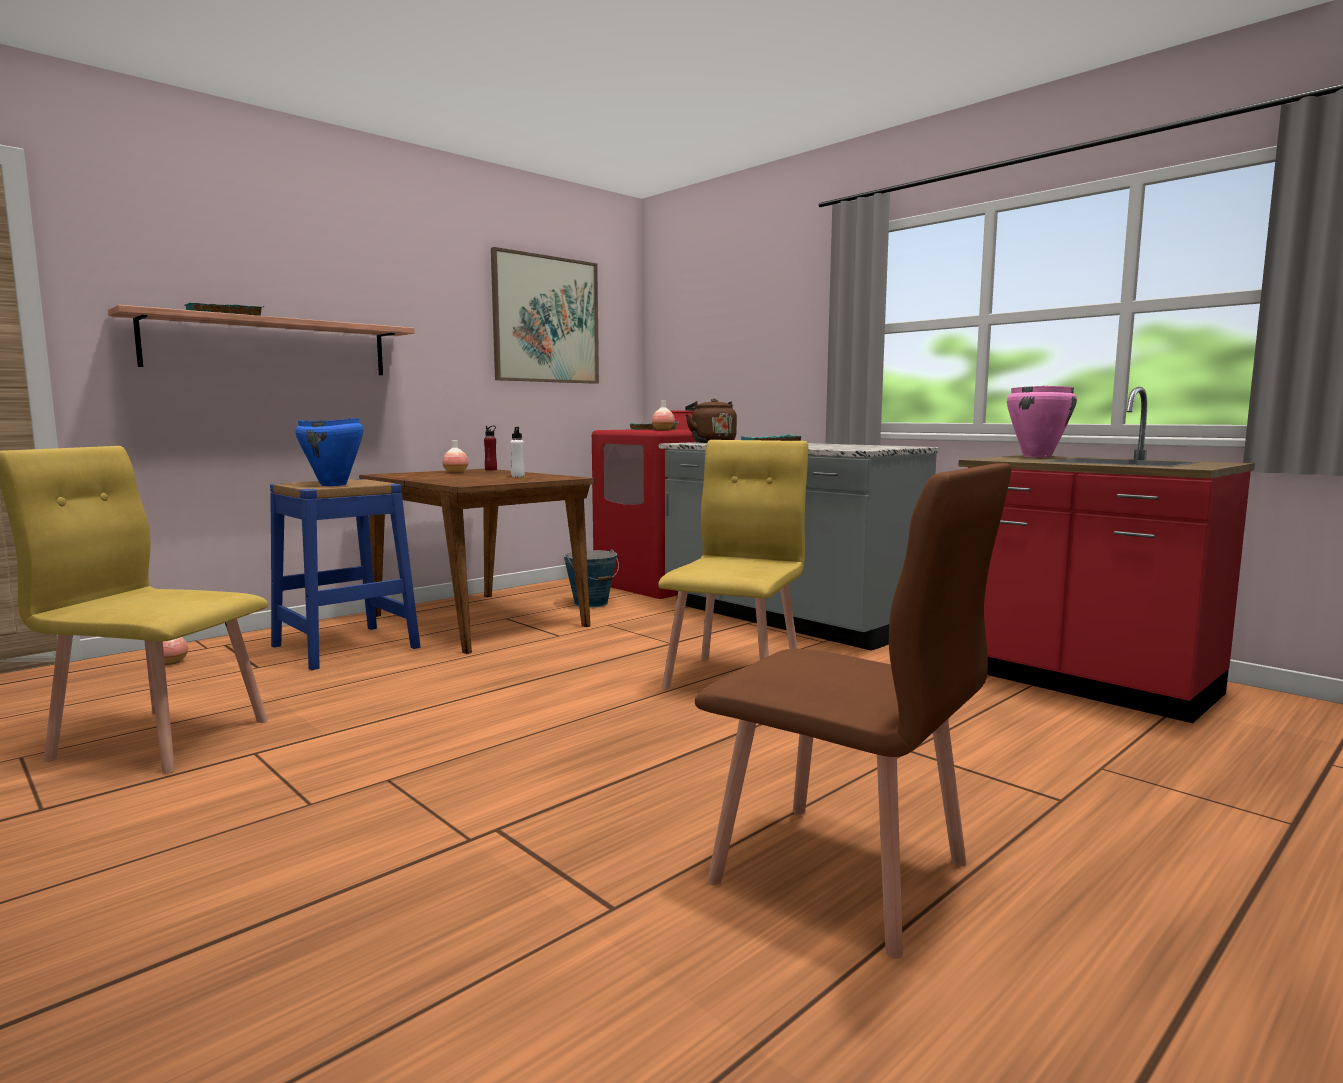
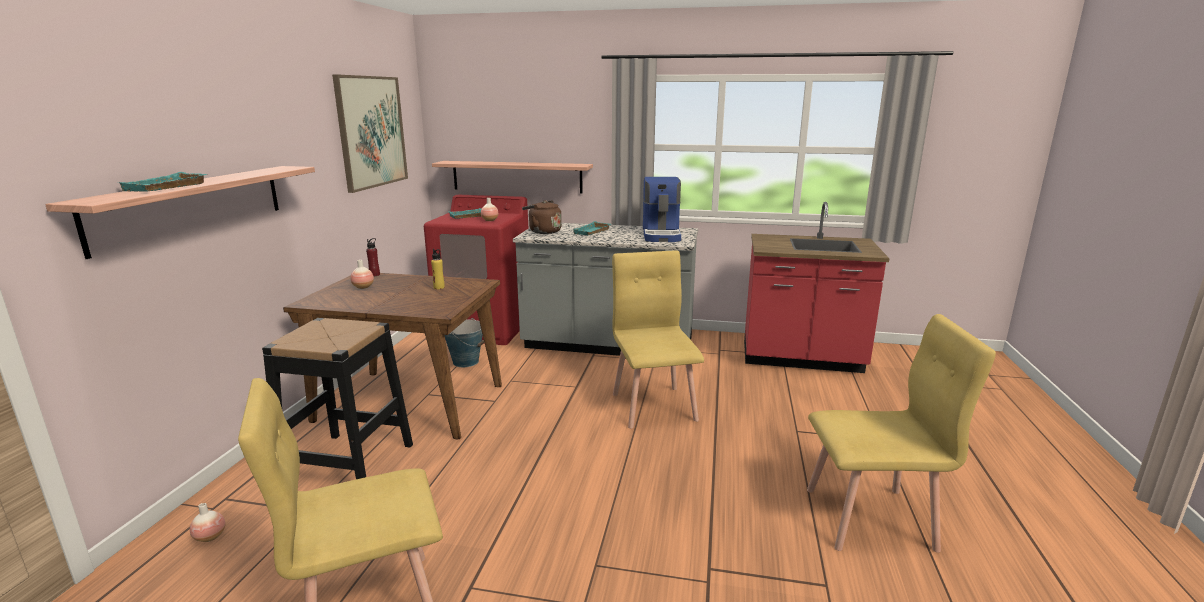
camera: 35 degrees left, 10 degrees up
blue stool [270,479,421,670] -> black stool [262,318,413,479]
blue cooking pot [295,418,363,486] -> none
white bottle [510,427,525,477] -> yellow bottle [431,249,445,289]
brown chair [695,463,1011,959] -> yellow chair [807,314,996,553]
pink cooking pot [1007,386,1077,457] -> none
none -> shelf [432,161,593,193]
none -> coffee machine [643,177,681,242]

